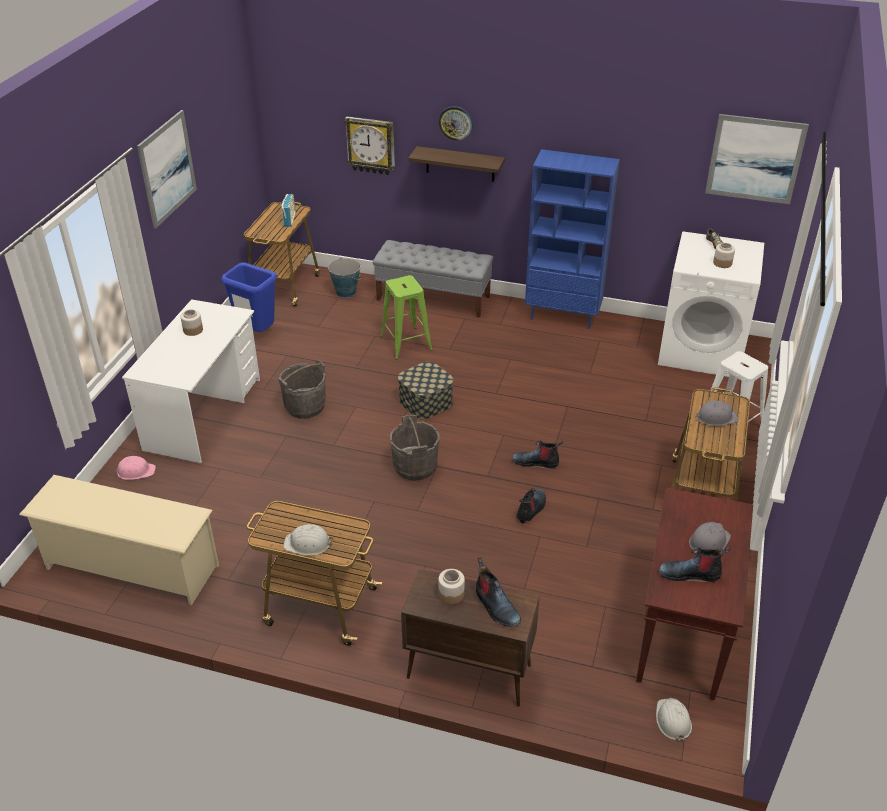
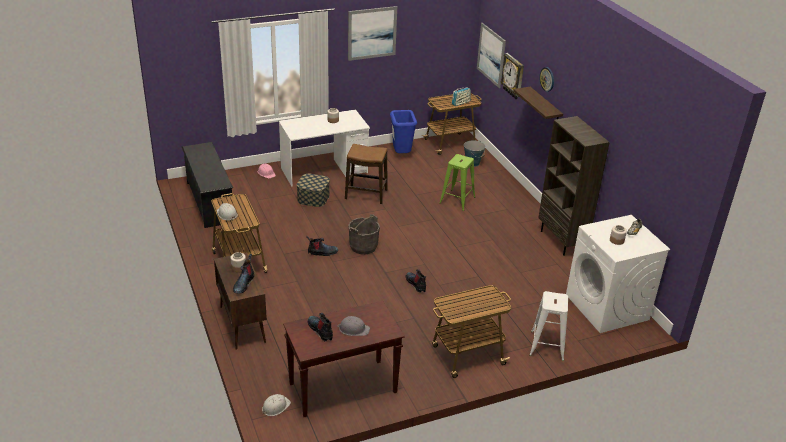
camera: 50 degrees right, 5 degrees down
beige shoe rack [19,475,219,605] -> black shoe rack [182,142,233,228]
grey bucket [278,360,326,419] -> stool [345,144,387,204]
grey bench [373,240,493,318] -> none
storage box [398,362,453,419] -> storage box moved to [297,174,330,207]
boot [516,488,546,524] -> boot moved to [306,236,338,256]
blue bookcase [525,149,620,329] -> brown bookcase [538,116,610,256]
grey hard hat [696,401,738,426] -> none
picture [705,114,809,204] -> picture moved to [477,23,506,88]

